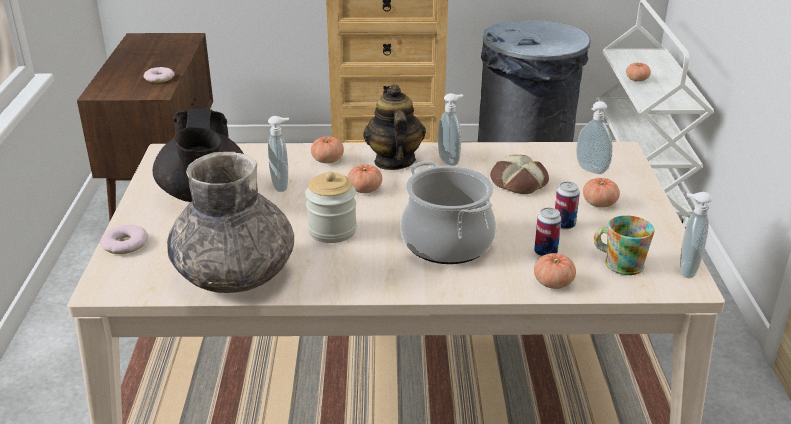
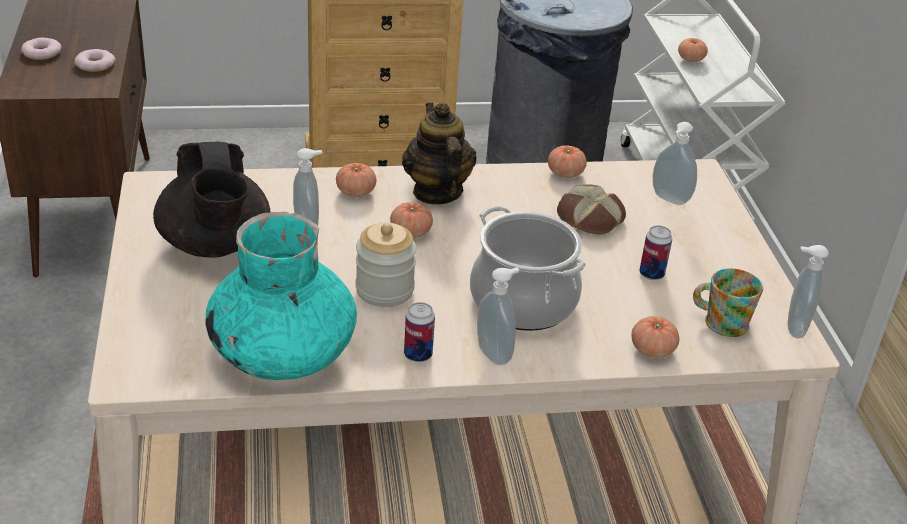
camera: 10 degrees left, 5 degrees up
donut [100,225,148,254] -> donut moved to [21,38,62,60]
grey vase [167,152,294,293] -> turquoise vase [205,212,357,380]
soap dispenser [438,93,463,166] -> soap dispenser moved to [477,267,519,365]
can [534,208,562,257] -> can moved to [404,302,435,362]
tomato [583,178,620,208] -> tomato moved to [548,145,587,178]

